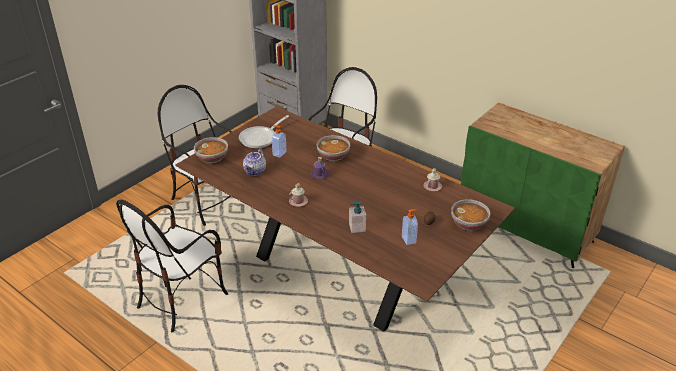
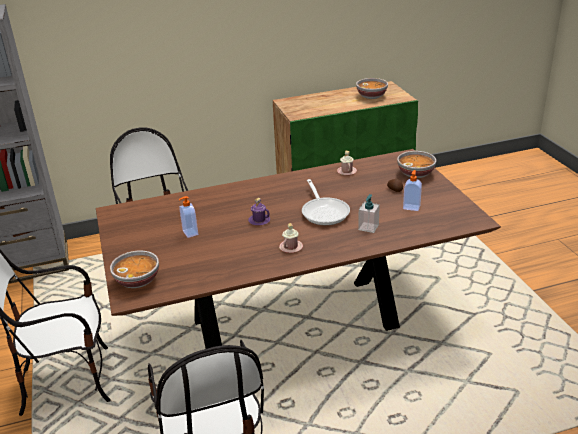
camera: 55 degrees left, 5 degrees down
frying pan [239,115,289,148] -> frying pan moved to [302,179,350,225]
teapot [243,148,266,176] -> none
bowl [317,135,350,161] -> bowl moved to [356,78,388,99]

